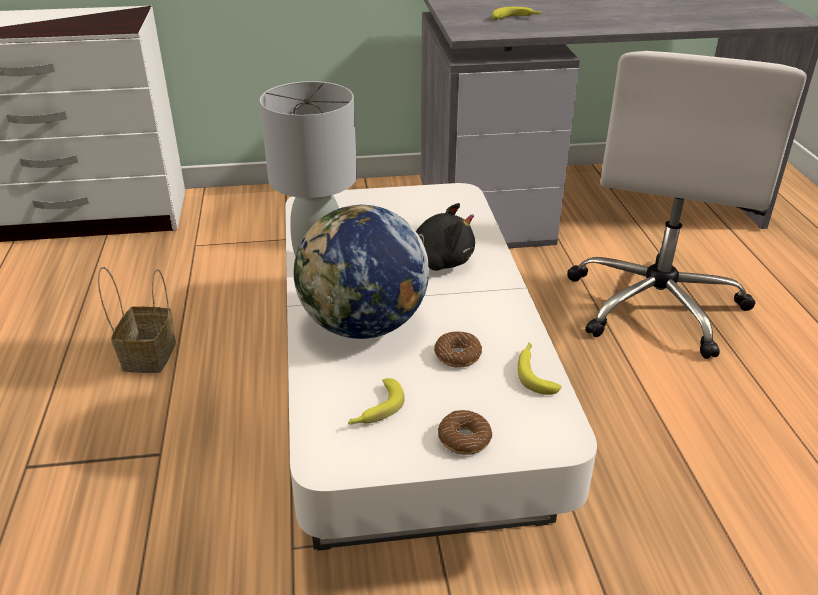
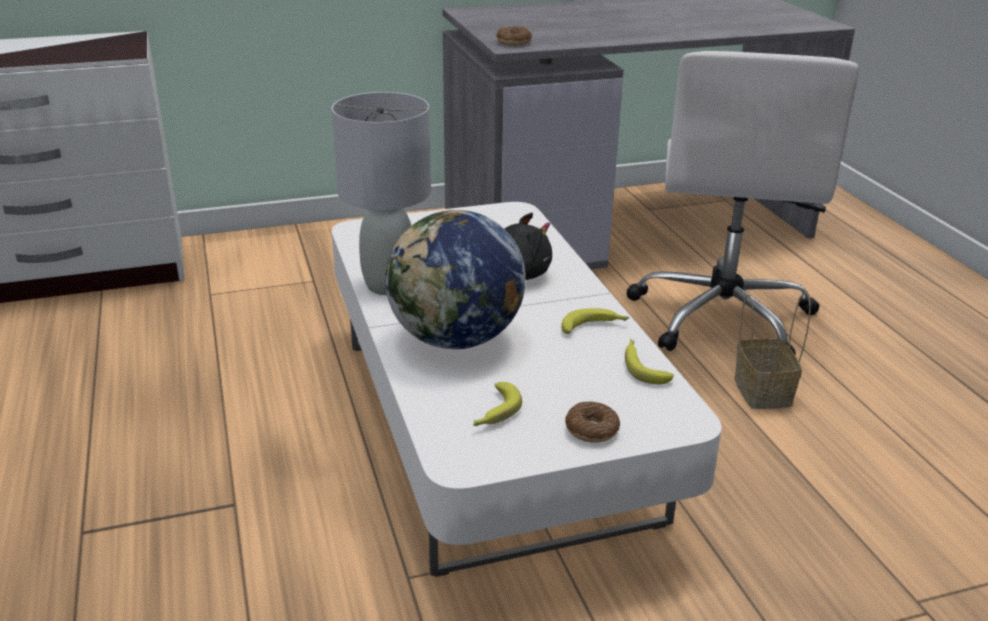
camera: 10 degrees left, 5 degrees down
basket [98,267,176,373] -> basket moved to [734,292,811,409]
donut [434,331,482,368] -> donut moved to [496,26,532,46]
banana [492,7,542,20] -> banana moved to [561,308,629,334]

